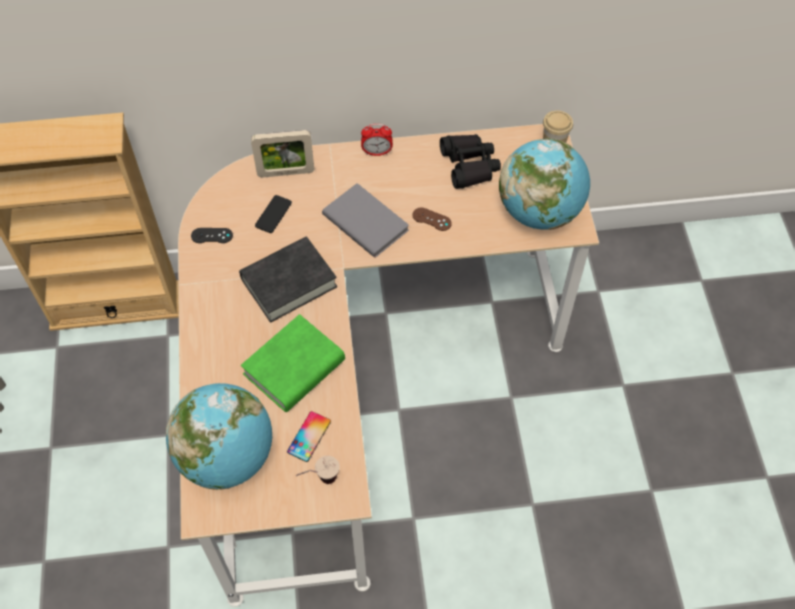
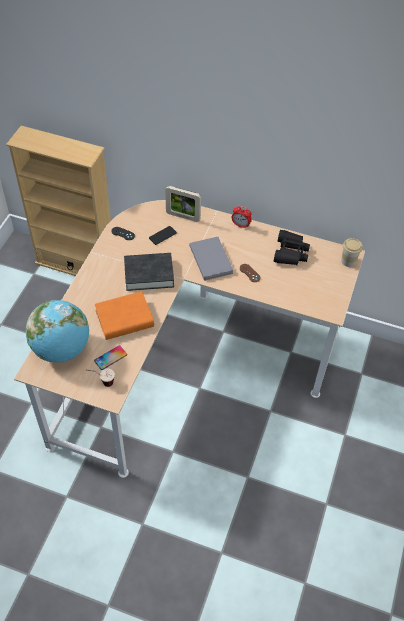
camera: 25 degrees right, 5 degrees down
green book [241,314,345,412] -> orange book [95,291,154,340]
globe [499,138,590,230] -> none

